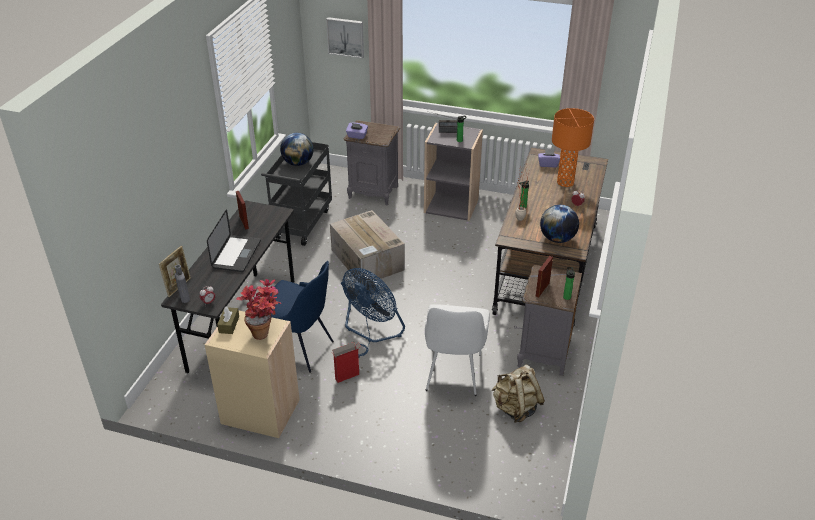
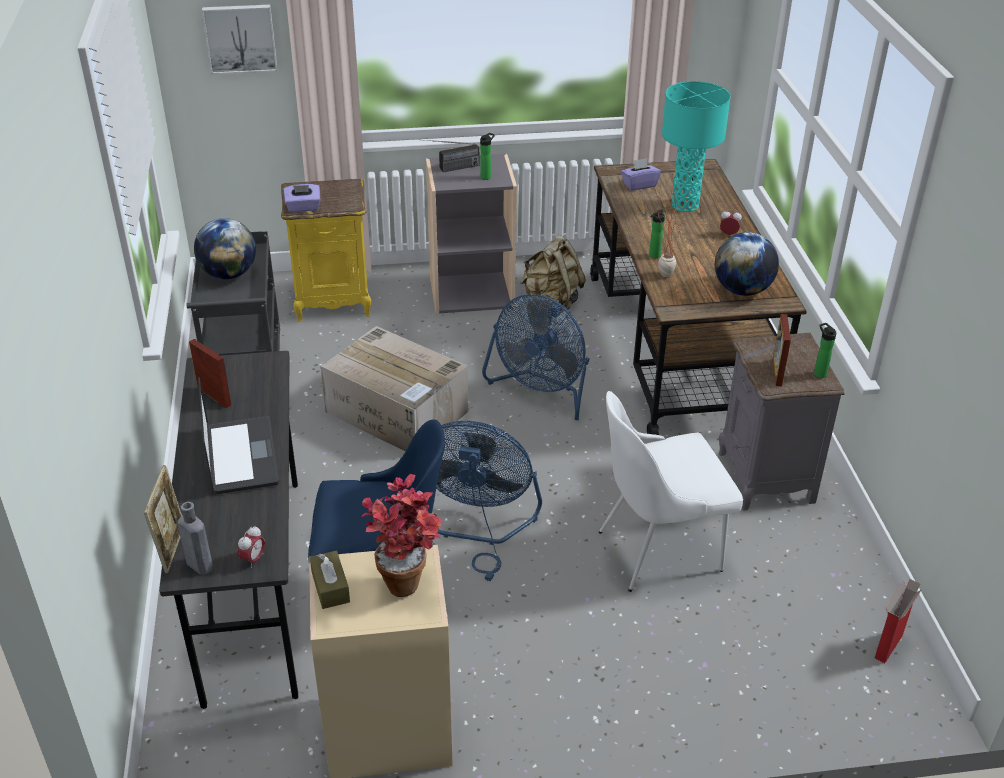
camera: 25 degrees left, 0 degrees up
cardboard box [332,342,361,383] -> cardboard box moved to [875,579,922,663]
grey nightstand [343,120,400,205] -> yellow nightstand [281,179,371,322]
white chair [425,304,490,396] -> white chair turned 90 degrees clockwise [599,391,743,592]
beige backpack [492,365,545,423] -> beige backpack moved to [520,235,586,313]
orange table lamp [552,108,594,187] -> turquoise table lamp [662,81,731,212]
none -> blue fan [482,294,590,420]

